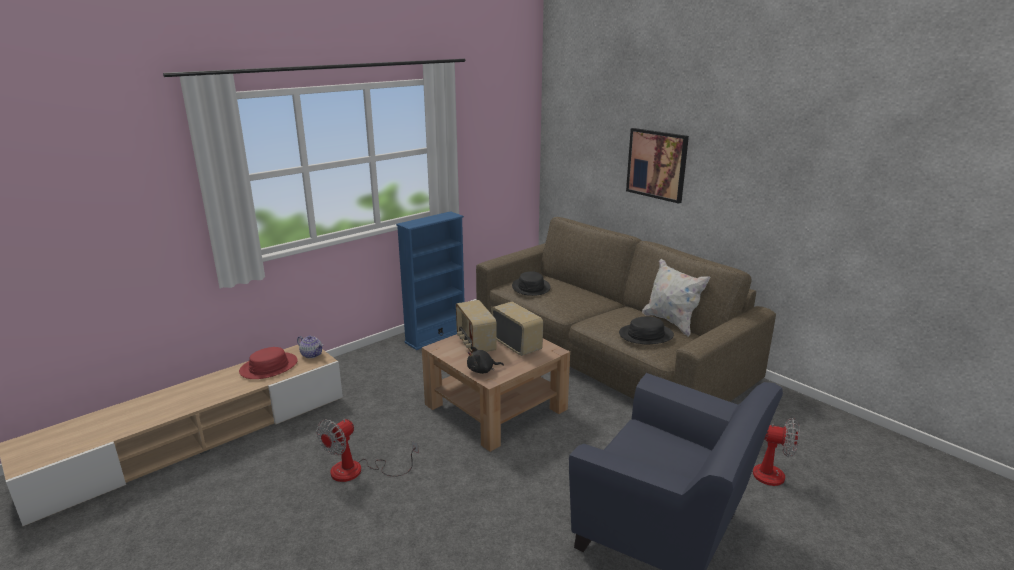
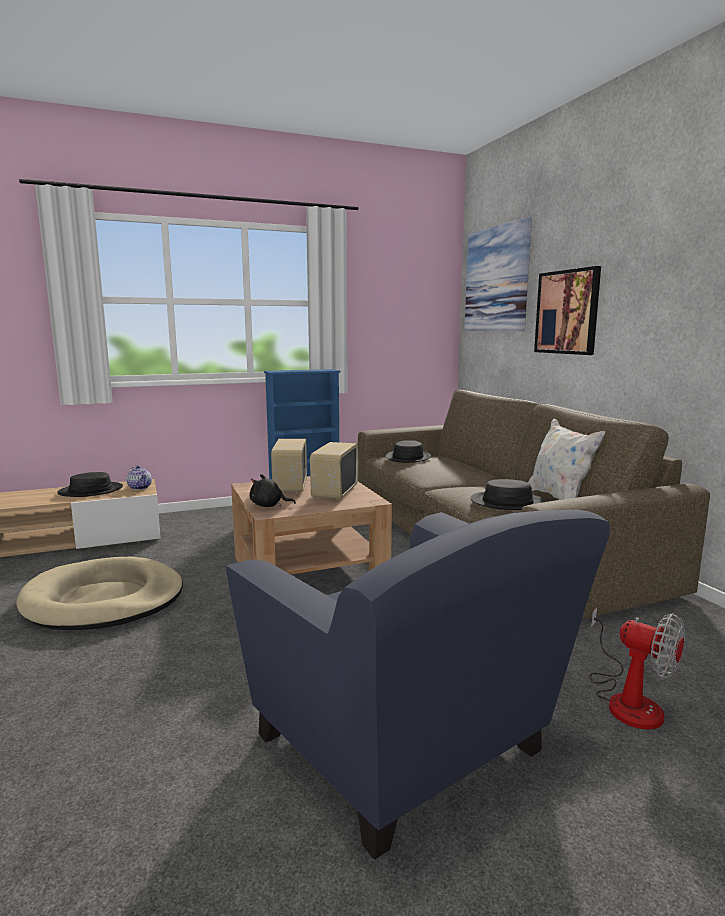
camera: 20 degrees right, 10 degrees down
red hat [239,347,298,379] -> black hat [57,472,123,497]
fan [316,418,419,482] -> beige dog bed [16,557,183,630]
radio [491,301,543,356] -> radio turned 150 degrees counterclockwise [310,442,358,500]
none -> picture [464,217,532,331]

